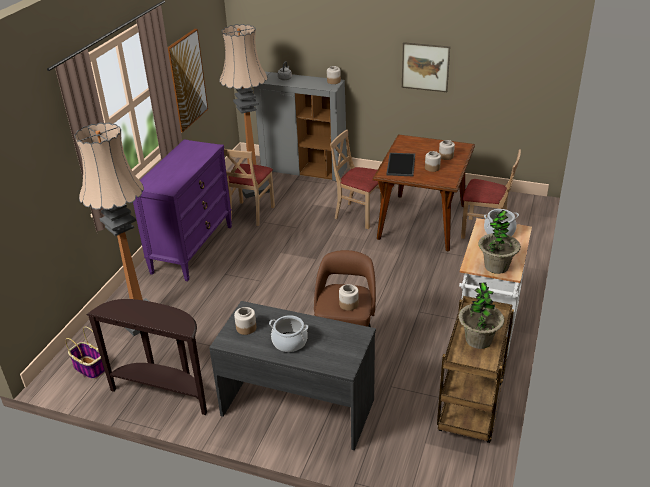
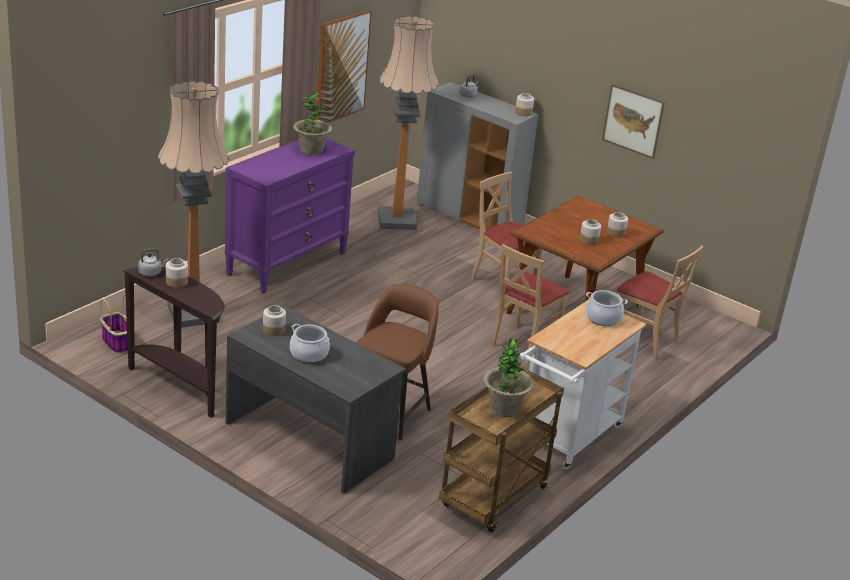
camera: 15 degrees right, 5 degrees down
beige chair [224,149,275,226] -> beige chair moved to [491,244,569,363]
jar [339,284,359,311] -> jar moved to [166,258,188,288]
tray [386,153,415,176] -> none
potted plant [478,210,521,274] -> potted plant moved to [293,93,332,155]
none -> grey kettle [138,249,168,277]

